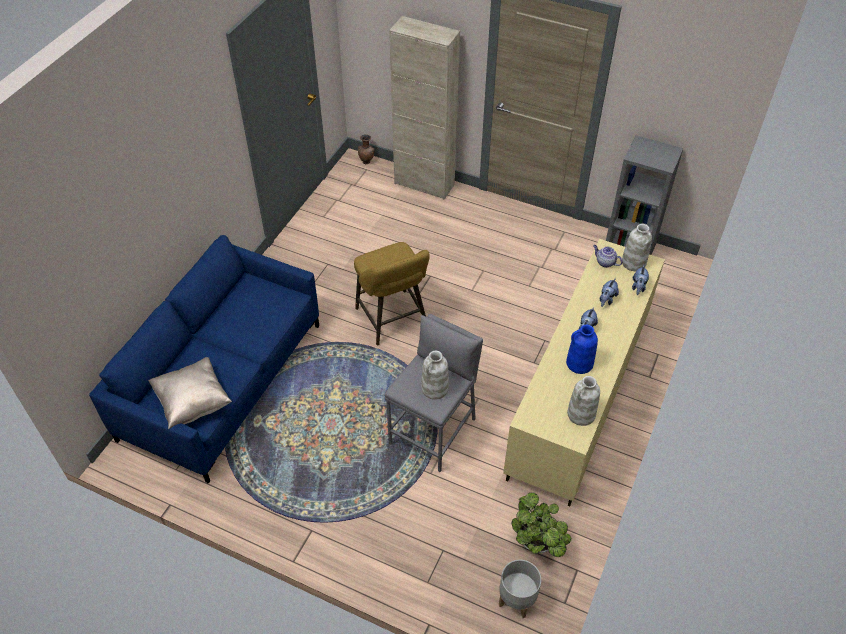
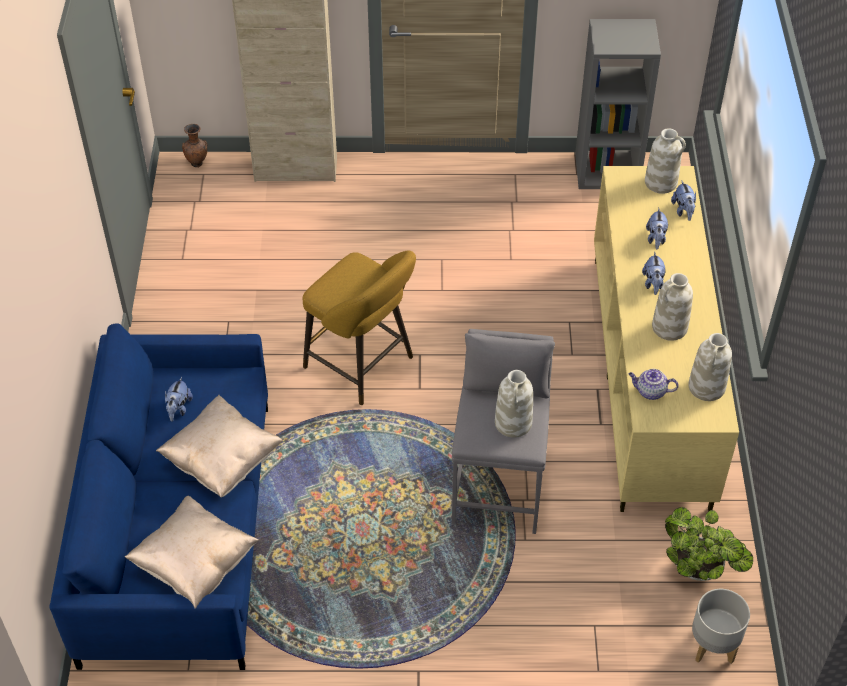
camera: 25 degrees left, 0 degrees up
blue vase [566,325,598,374] -> white vase [652,273,693,341]
teapot [593,245,623,268] -> teapot moved to [628,369,679,400]
none -> beige pillow [156,395,283,498]
none -> plush toy [165,377,193,422]

